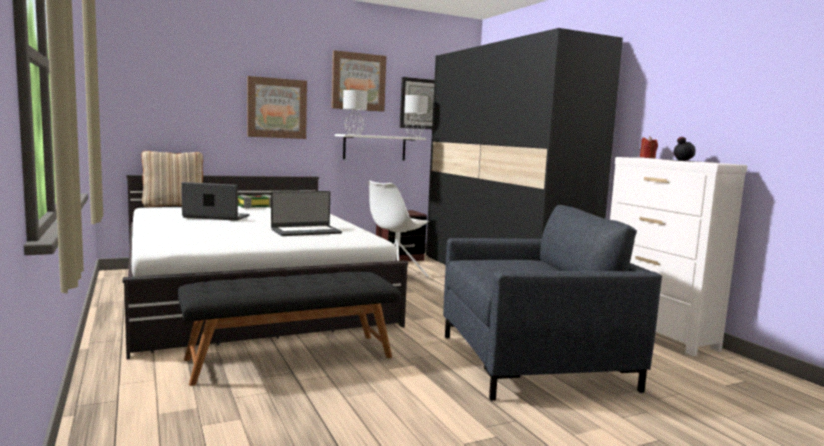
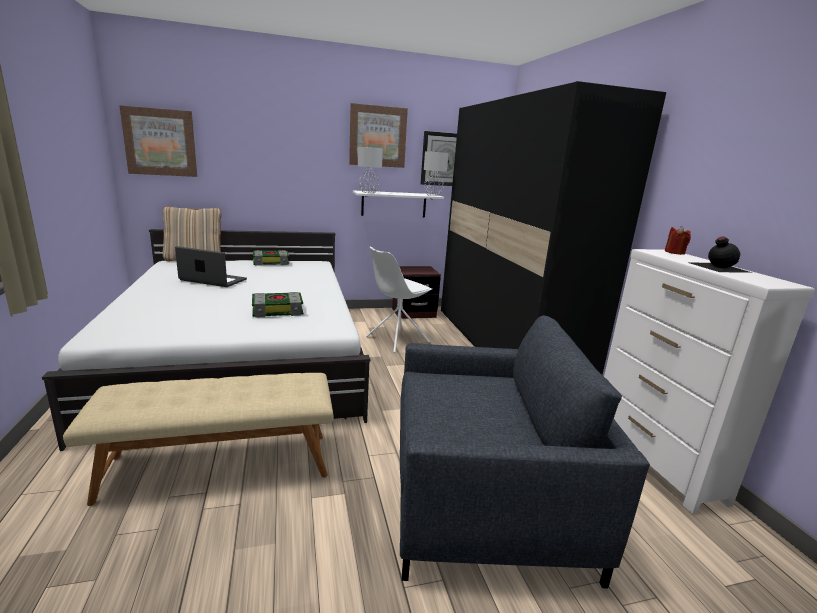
camera: 10 degrees right, 10 degrees up
black bench [178,272,400,386] -> beige bench [63,373,333,506]
picture [247,76,307,139] -> picture moved to [119,105,197,177]
laptop [271,191,342,236] -> book [252,292,303,318]

